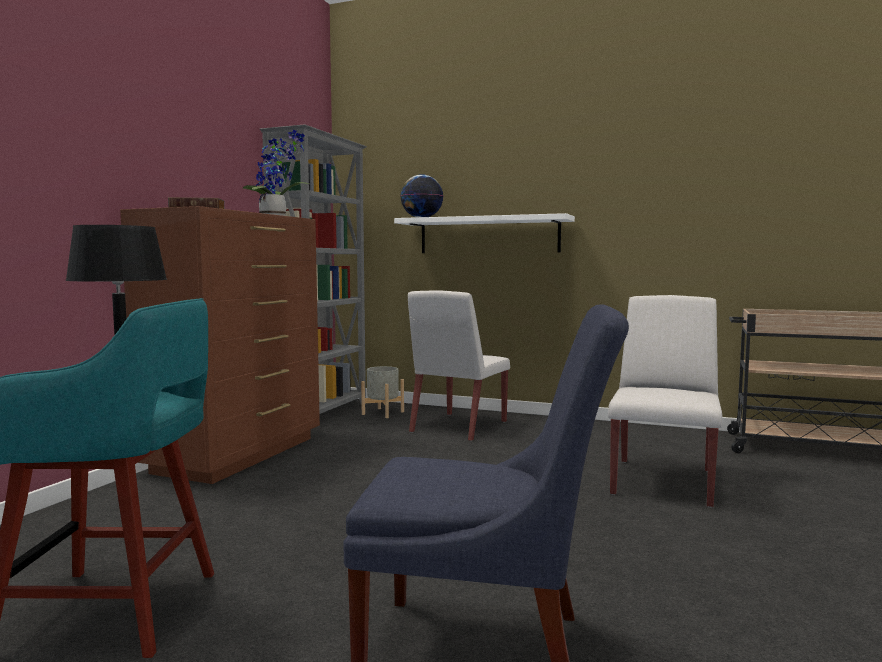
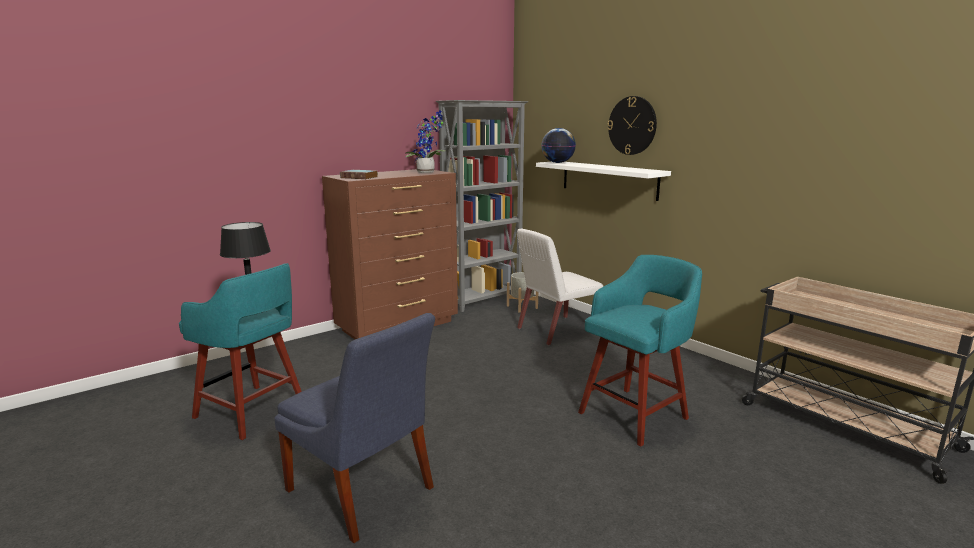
camera: 30 degrees right, 10 degrees up
white chair [608,295,722,508] -> turquoise stool [578,255,702,447]
none -> wall clock [608,96,657,155]

